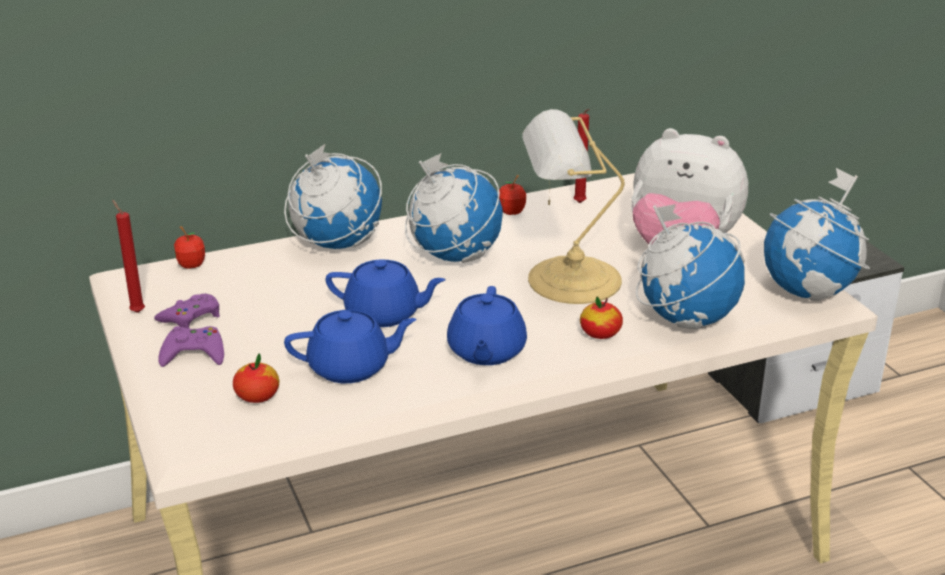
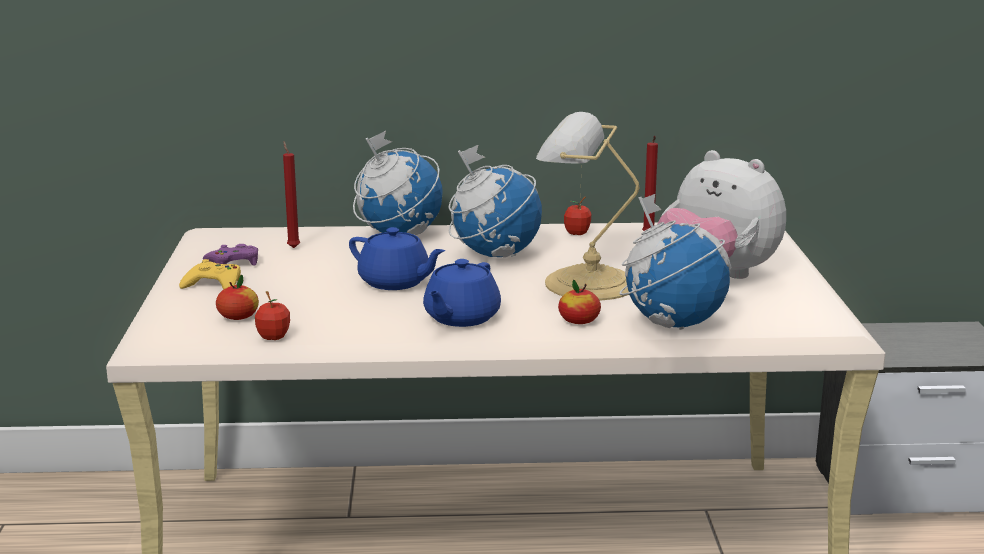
camera: 20 degrees right, 10 degrees down
red candle [112,200,145,313] -> red candle moved to [283,141,300,248]
purple game controller [158,326,224,367] -> yellow game controller [179,259,241,290]
apple [174,226,205,269] -> apple moved to [255,291,290,340]
blue teapot [284,310,417,383] -> none
globe [764,168,870,301] -> none

